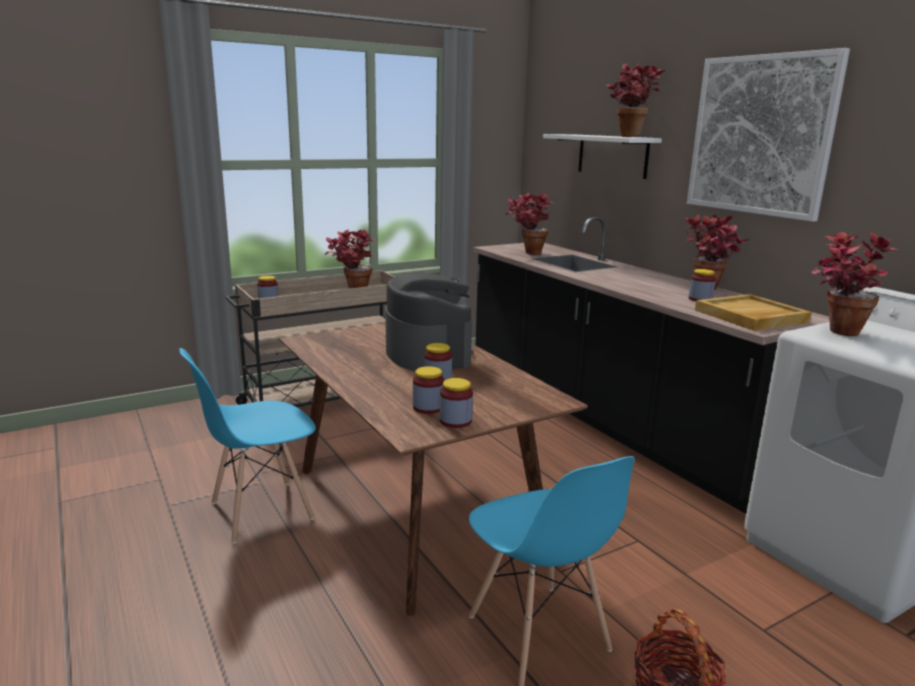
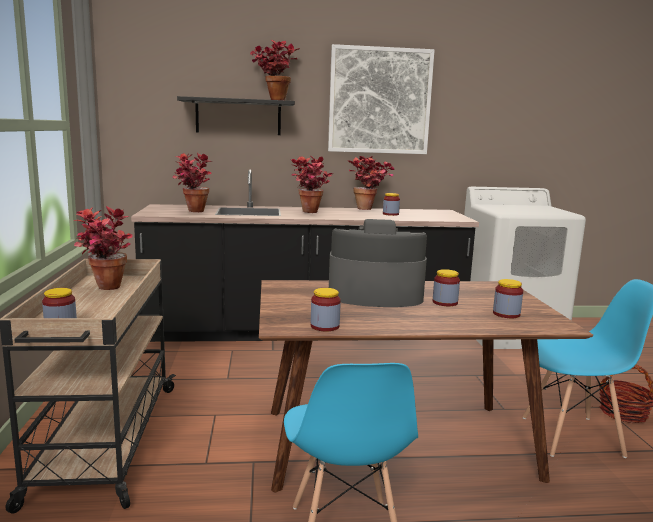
camera: 65 degrees left, 5 degrees down
jar [440,378,473,428] -> jar moved to [311,288,341,331]
white shelf [543,134,662,179] -> black shelf [177,96,295,135]
beige tray [695,294,812,331] -> none
potted plant [811,232,898,336] -> potted plant moved to [291,156,333,213]

